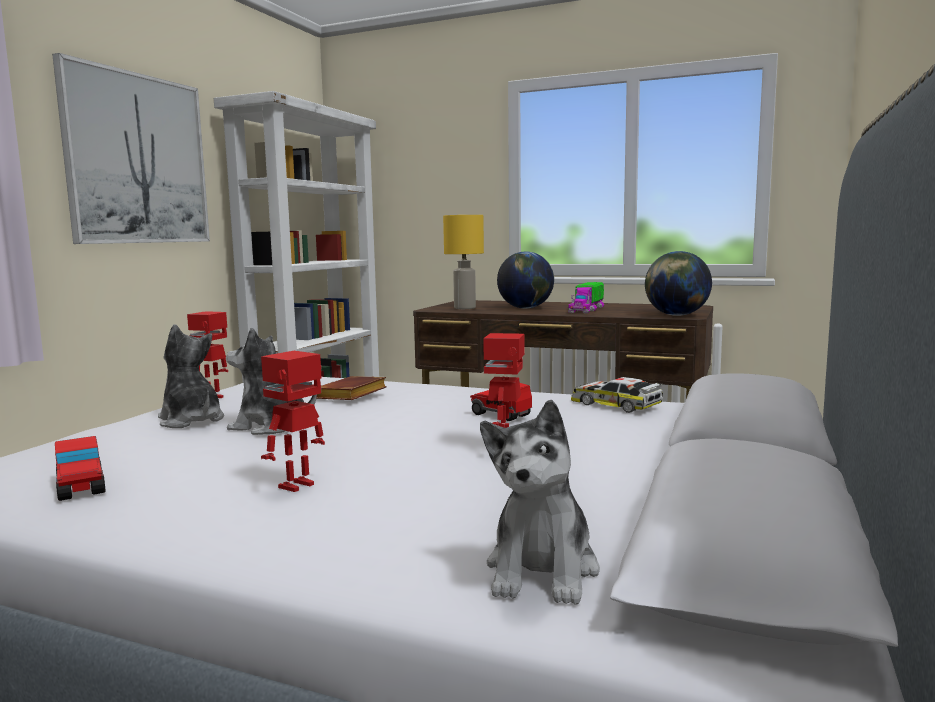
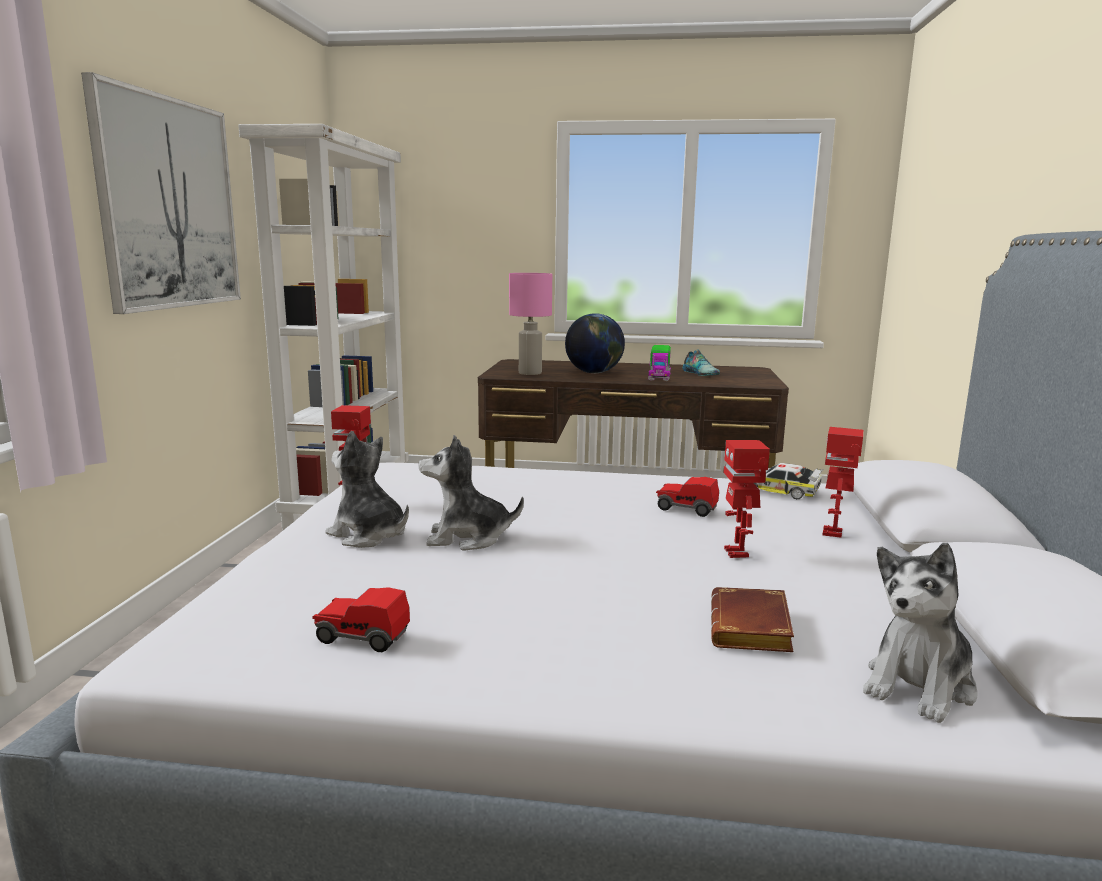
camera: 15 degrees left, 5 degrees up
toy car [55,436,106,501] -> toy car turned 150 degrees clockwise [312,587,410,652]
toy robot [261,351,325,492] -> toy robot moved to [822,427,863,538]
brown book [316,376,387,400] -> brown book moved to [711,587,794,652]
yellow table lamp [443,215,484,309] -> pink table lamp [509,273,552,375]
plush toy [480,400,600,605] -> plush toy turned 45 degrees clockwise [863,543,977,723]
globe [645,251,712,316] -> none
none -> shoe [682,349,720,376]

